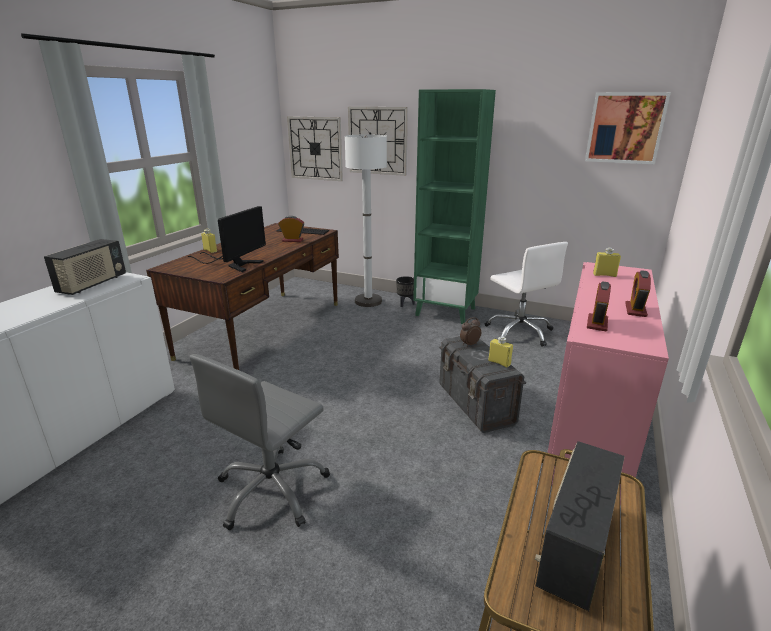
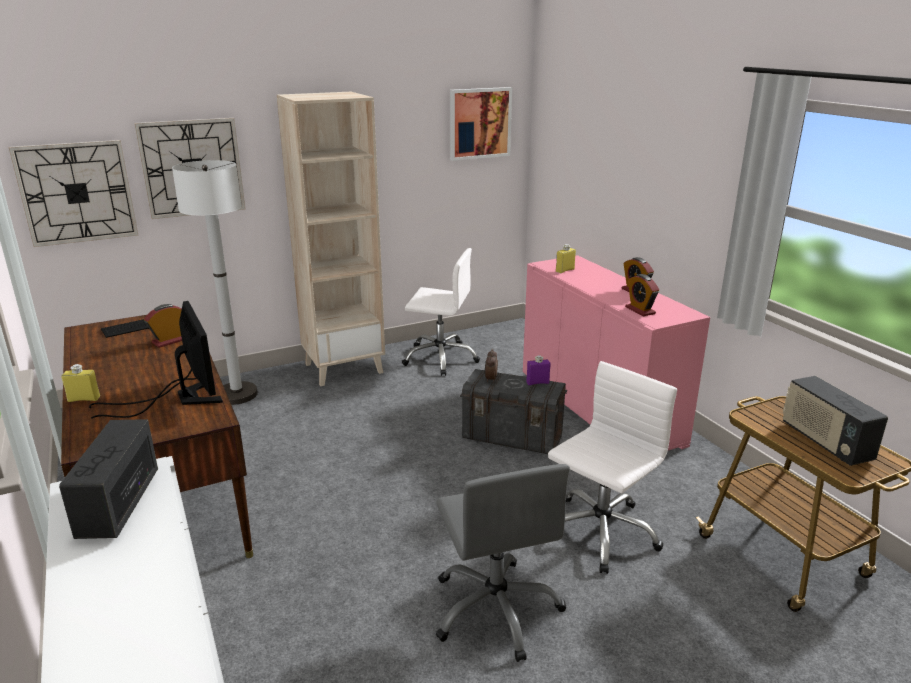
camera: 50 degrees left, 0 degrees up
radio [44,239,126,295] -> radio turned 150 degrees counterclockwise [59,419,158,539]
black planter [396,276,415,307] -> none
green bookcase [413,89,496,324] -> beige bookcase [277,92,385,386]
yellow bottle [488,336,513,368] -> purple bottle [526,355,551,385]
none -> white office chair [548,361,677,574]

